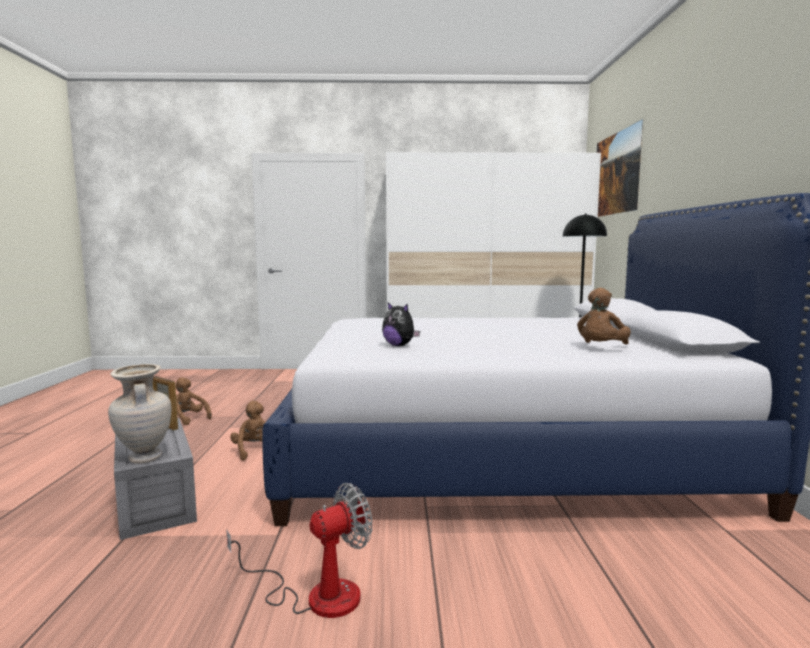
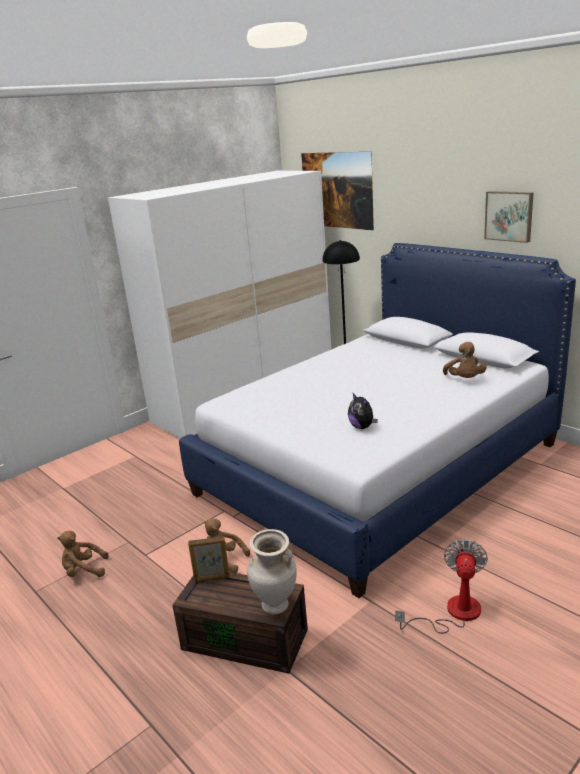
camera: 40 degrees left, 15 degrees up
grey storage box [114,418,197,540] -> brown storage box [172,572,308,674]
plush toy [382,302,420,346] -> plush toy turned 60 degrees clockwise [348,393,378,429]
none -> picture [484,191,534,243]

